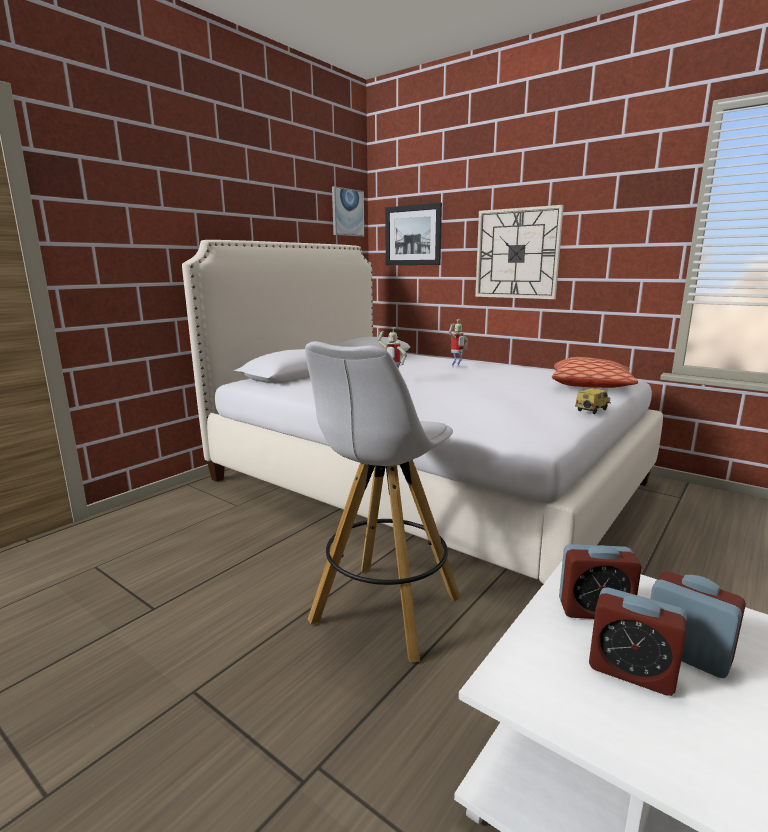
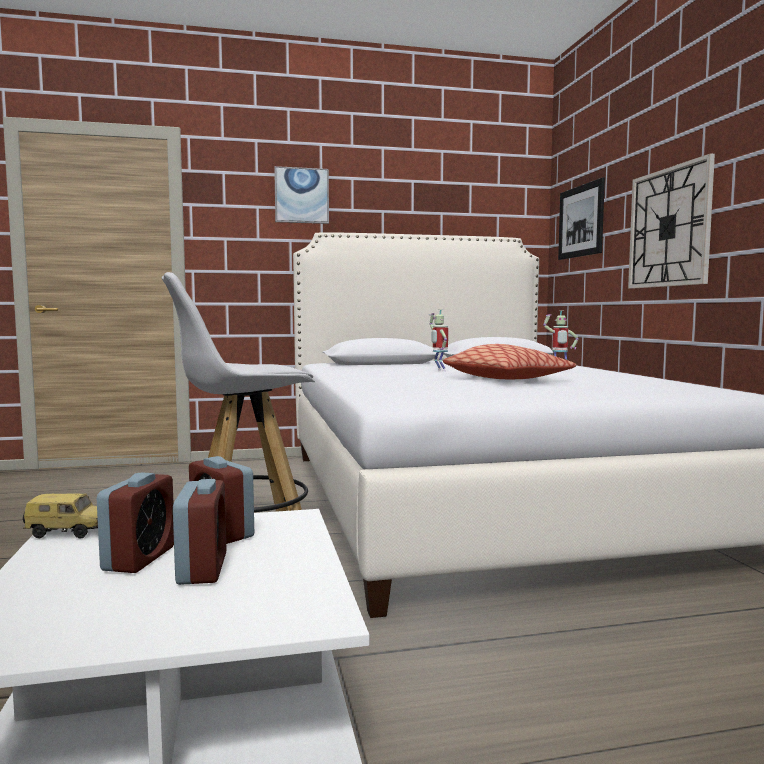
camera: 40 degrees right, 10 degrees down
picture [332,186,364,237] -> picture moved to [274,166,329,224]
pillow [552,357,638,388] -> pillow moved to [443,344,576,379]
toy car [575,388,611,414] -> toy car moved to [23,493,98,539]
alarm clock [589,587,687,696] -> alarm clock turned 150 degrees counterclockwise [97,473,174,573]

